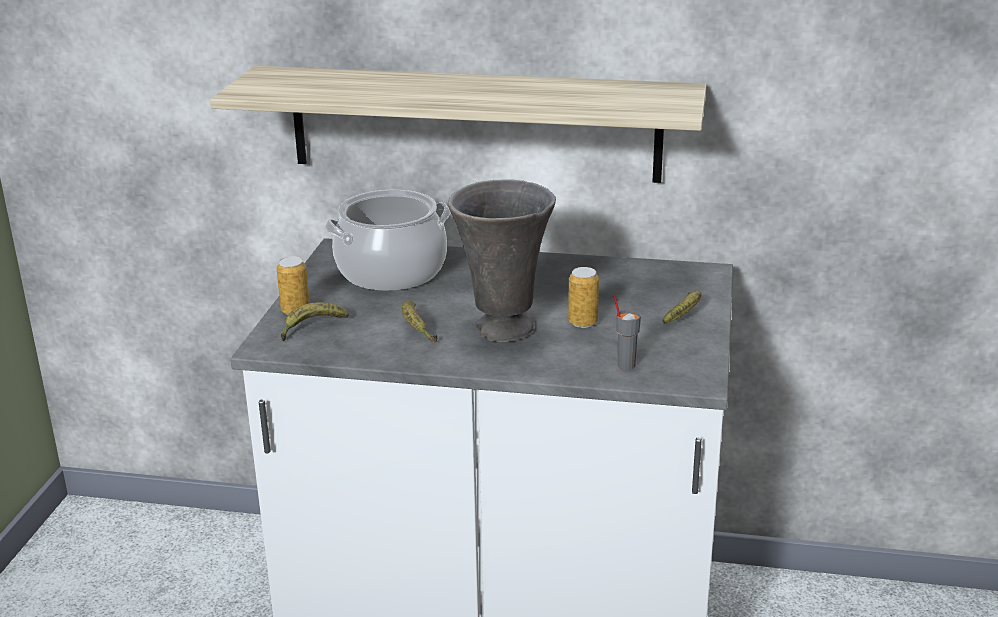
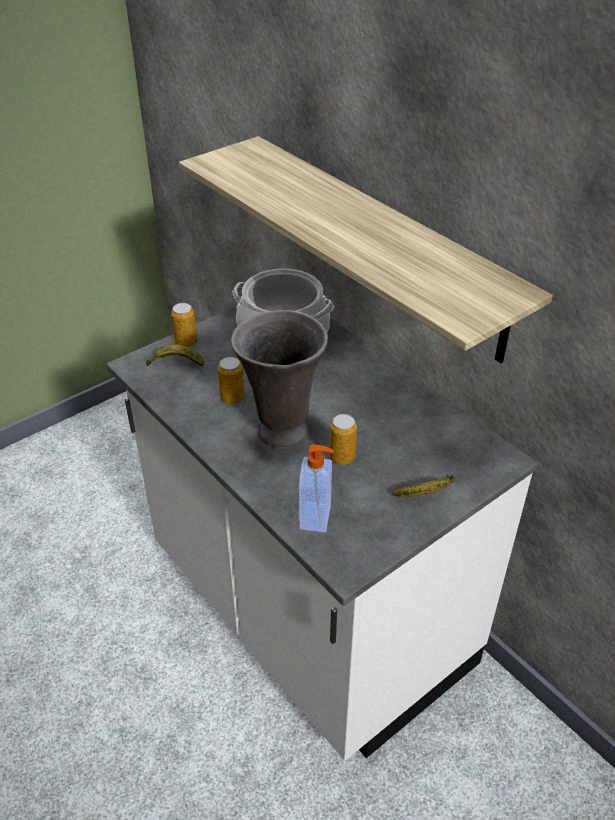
camera: 40 degrees right, 15 degrees up
banana [402,300,438,343] -> can [218,357,244,405]
grey cup [614,295,641,370] -> soap dispenser [299,445,334,532]

